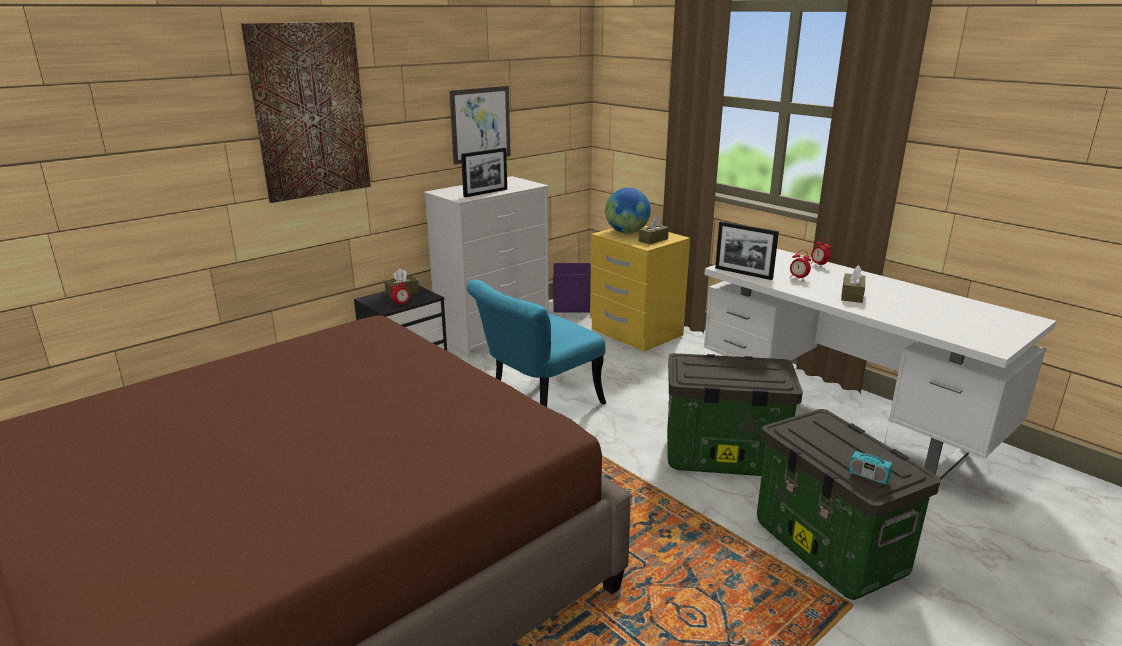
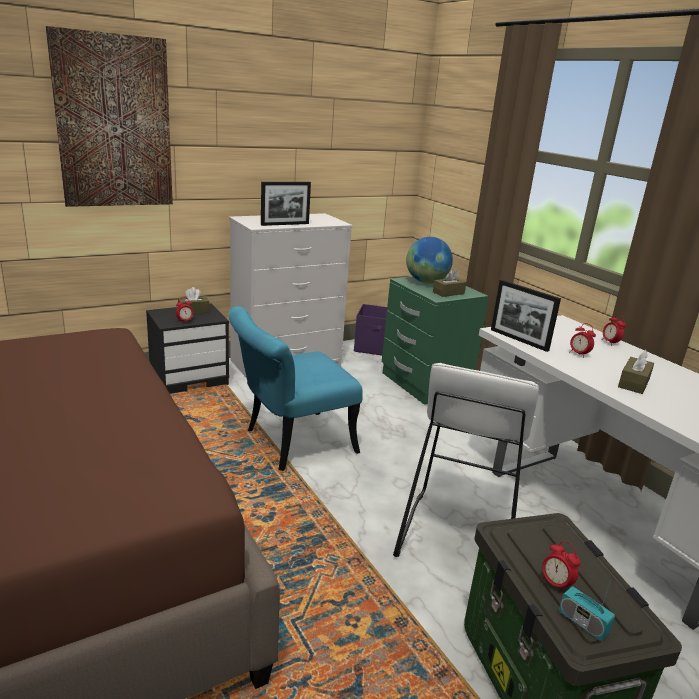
camera: 10 degrees right, 0 degrees up
picture [449,86,511,165] -> none
yellow nightstand [590,226,690,352] -> green nightstand [382,277,489,405]
storage box [667,353,803,476] -> white stool [393,363,539,557]
none -> alarm clock [541,541,581,595]

